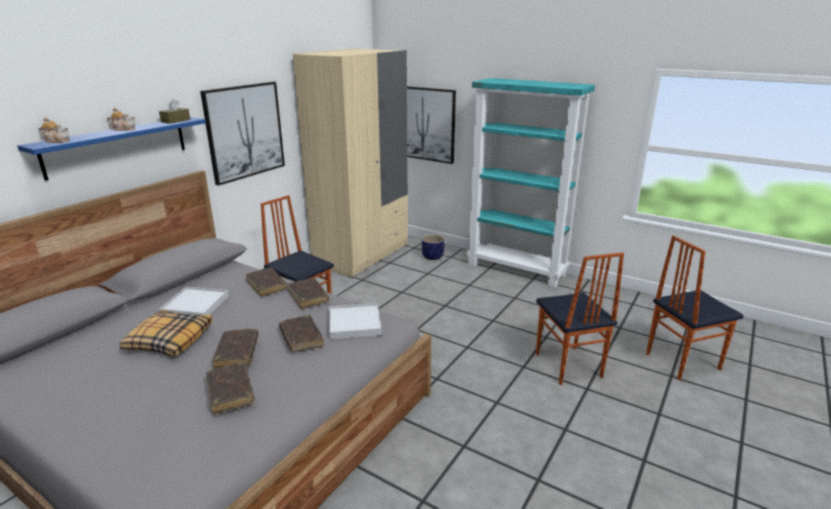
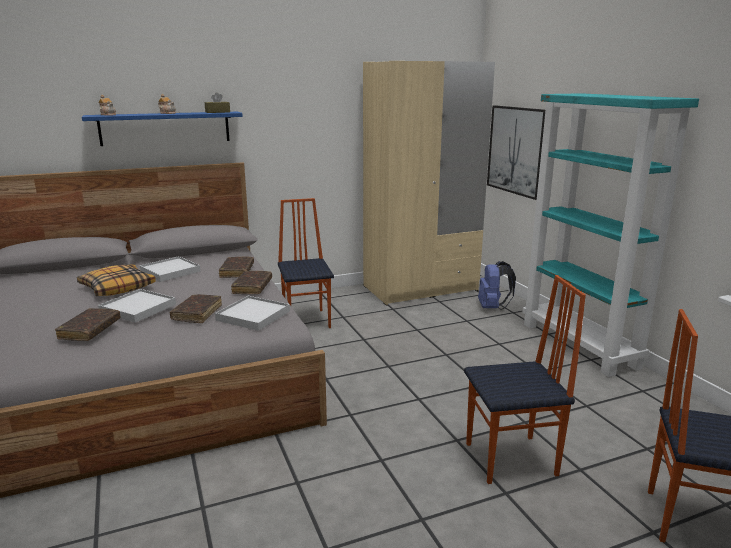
camera: 35 degrees right, 5 degrees down
picture [200,82,285,186] -> none
brown book [212,329,259,369] -> white tray [98,289,176,323]
planter [422,234,445,260] -> blue backpack [478,261,516,310]
chair [536,252,624,385] -> chair turned 120 degrees counterclockwise [464,275,586,484]

